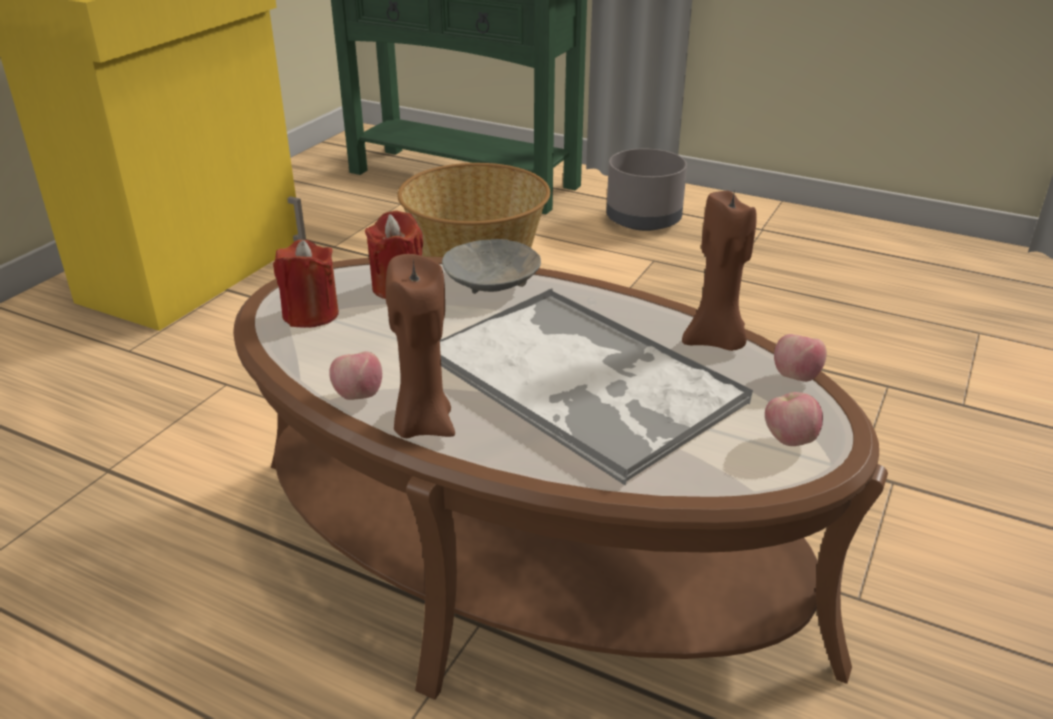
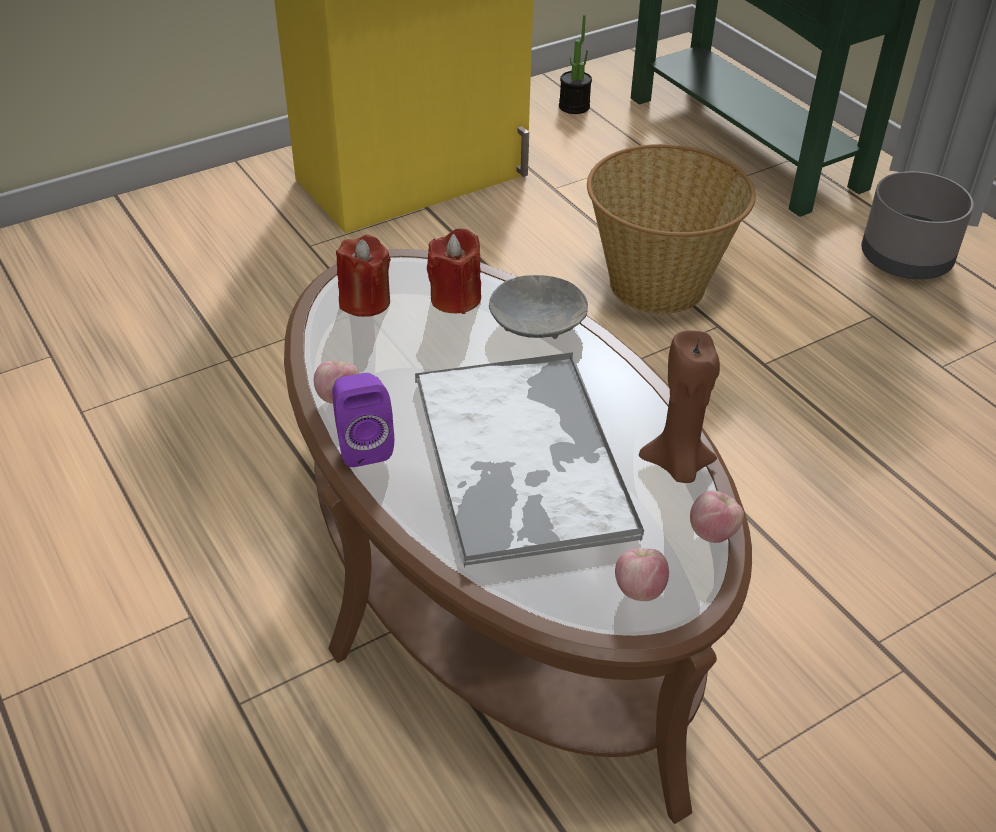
camera: 30 degrees right, 10 degrees up
brown candle [385,254,455,438] -> purple speaker [332,373,394,467]
none -> potted plant [559,15,592,114]

